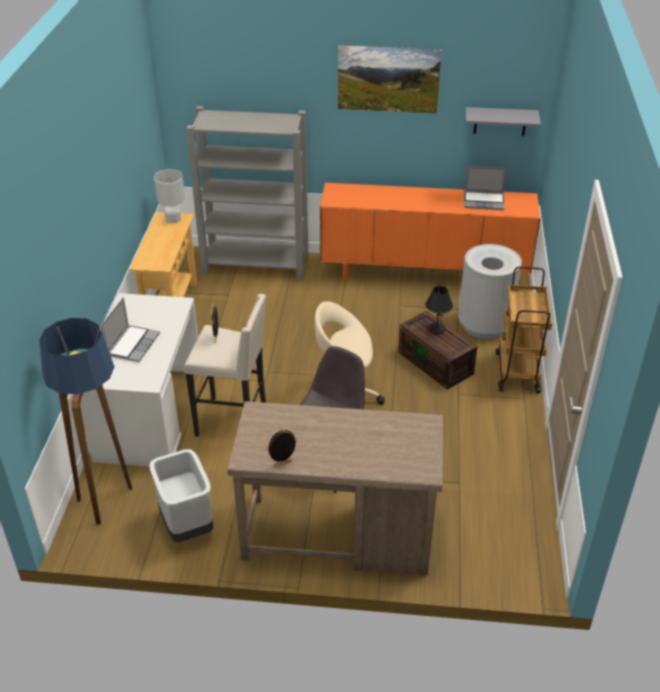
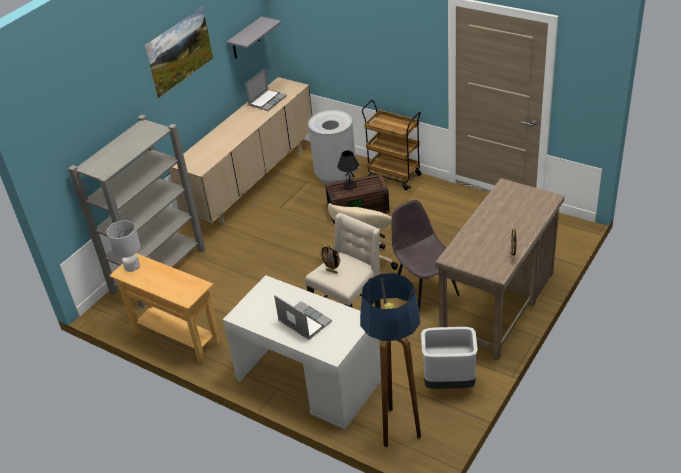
camera: 60 degrees left, 0 degrees up
orange cabinet [320,183,541,280] -> beige cabinet [169,77,313,227]

